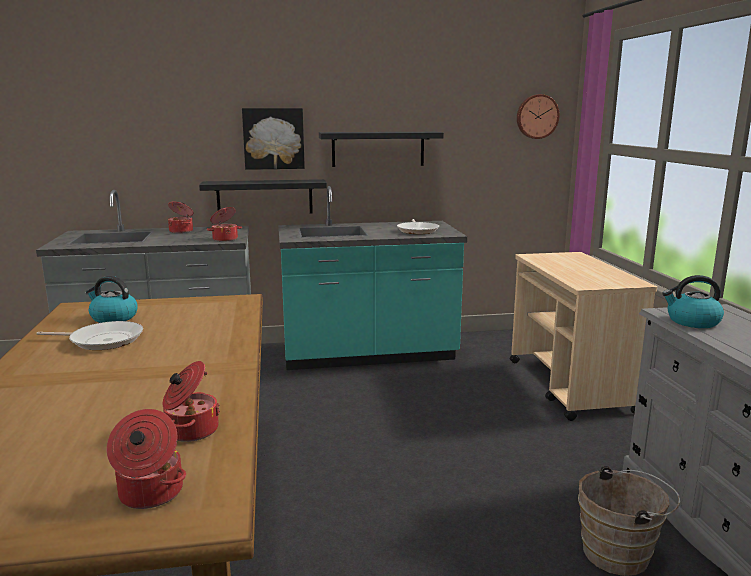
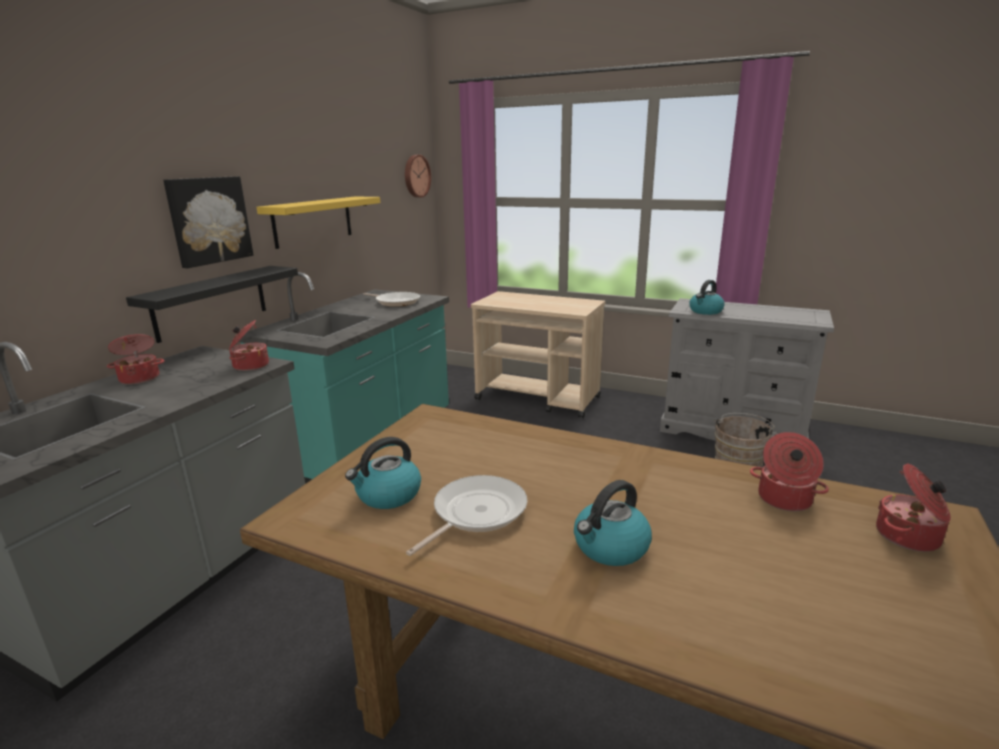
camera: 55 degrees left, 5 degrees up
black shelf [319,132,444,167] -> yellow shelf [257,196,380,249]
none -> kettle [574,480,652,566]

